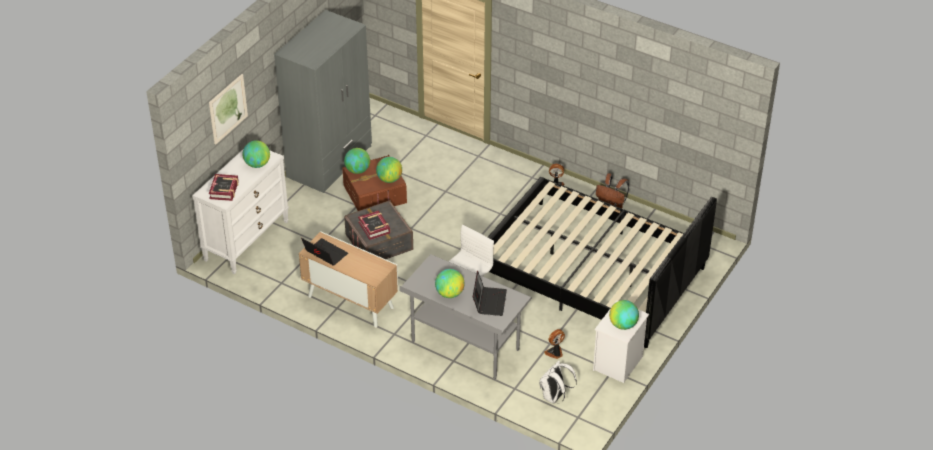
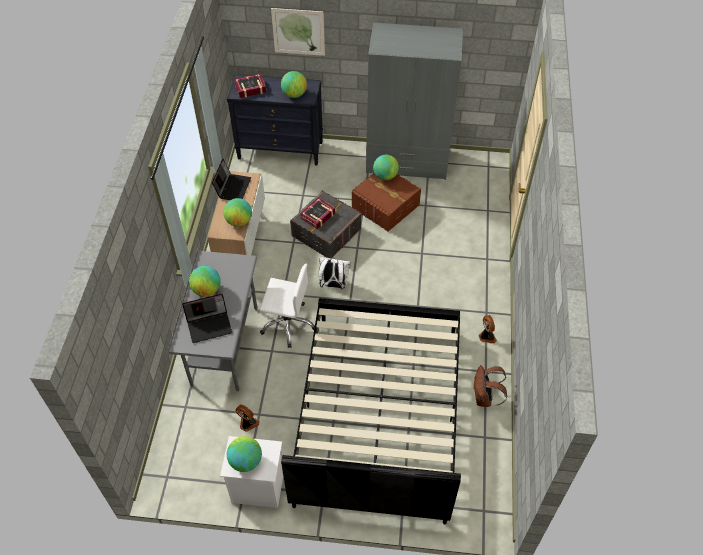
camera: 65 degrees right, 10 degrees up
white dresser [192,150,289,274] -> black dresser [227,74,323,165]
globe [376,157,402,183] -> globe moved to [223,198,252,227]
white backpack [539,361,577,403] -> white backpack moved to [319,257,351,289]

